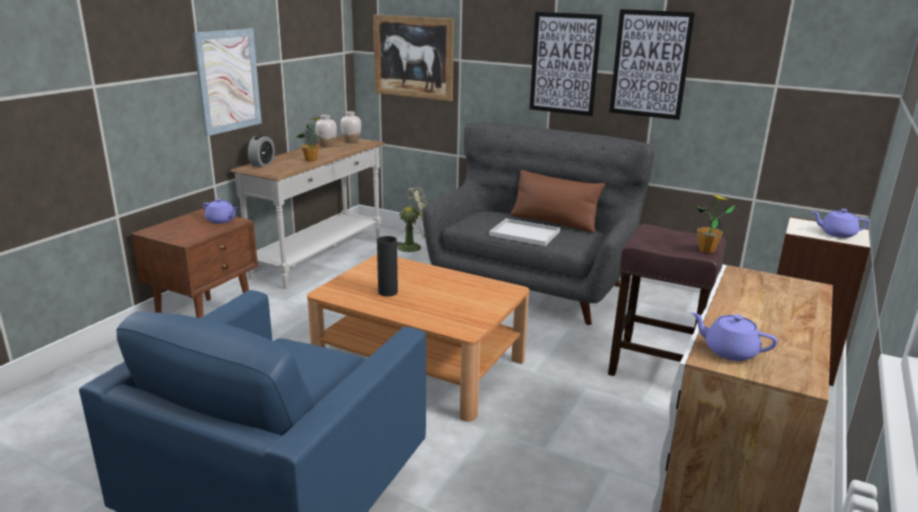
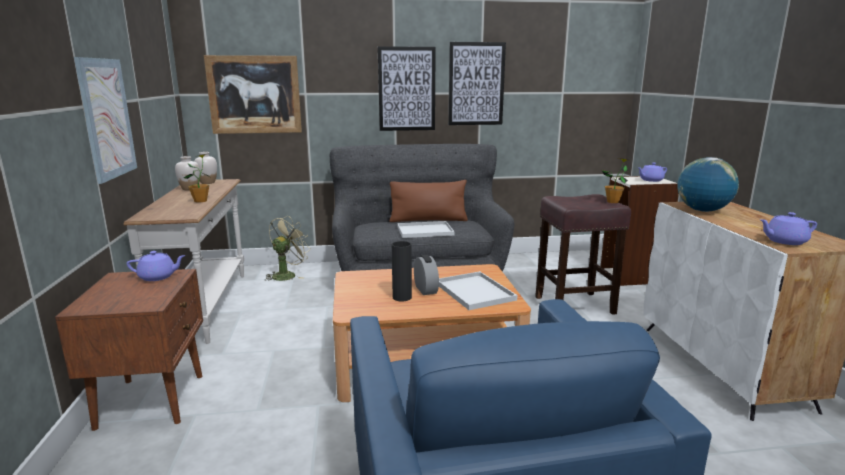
camera: 35 degrees left, 5 degrees down
alarm clock [248,134,275,167] -> alarm clock moved to [414,255,439,295]
none -> white tray [439,271,518,310]
none -> globe [677,157,739,212]

